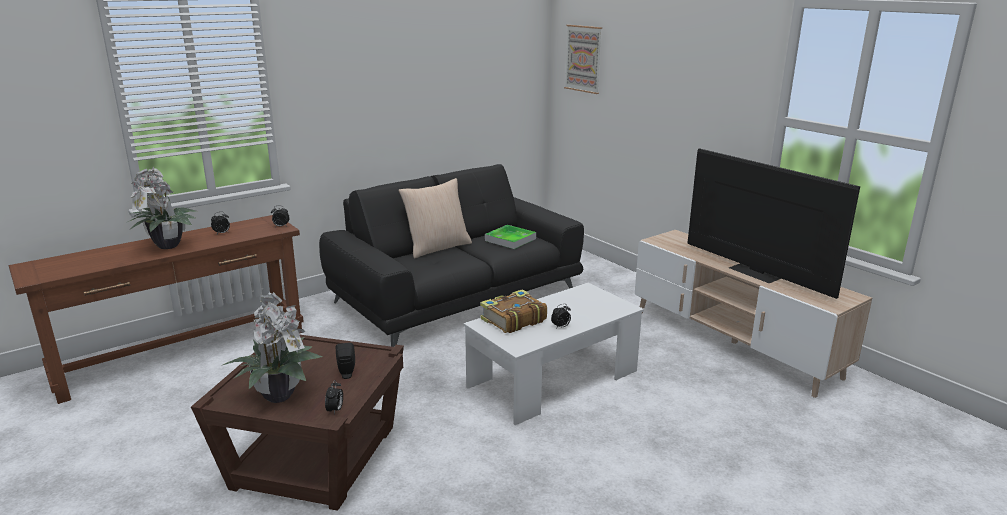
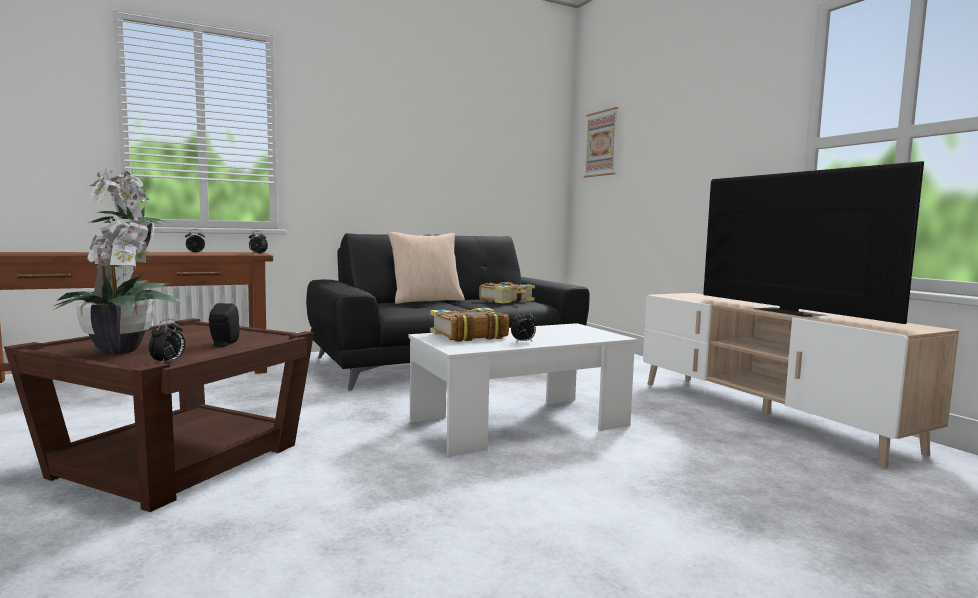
camera: 10 degrees right, 15 degrees down
tray [485,225,536,249] -> book [479,282,535,304]

